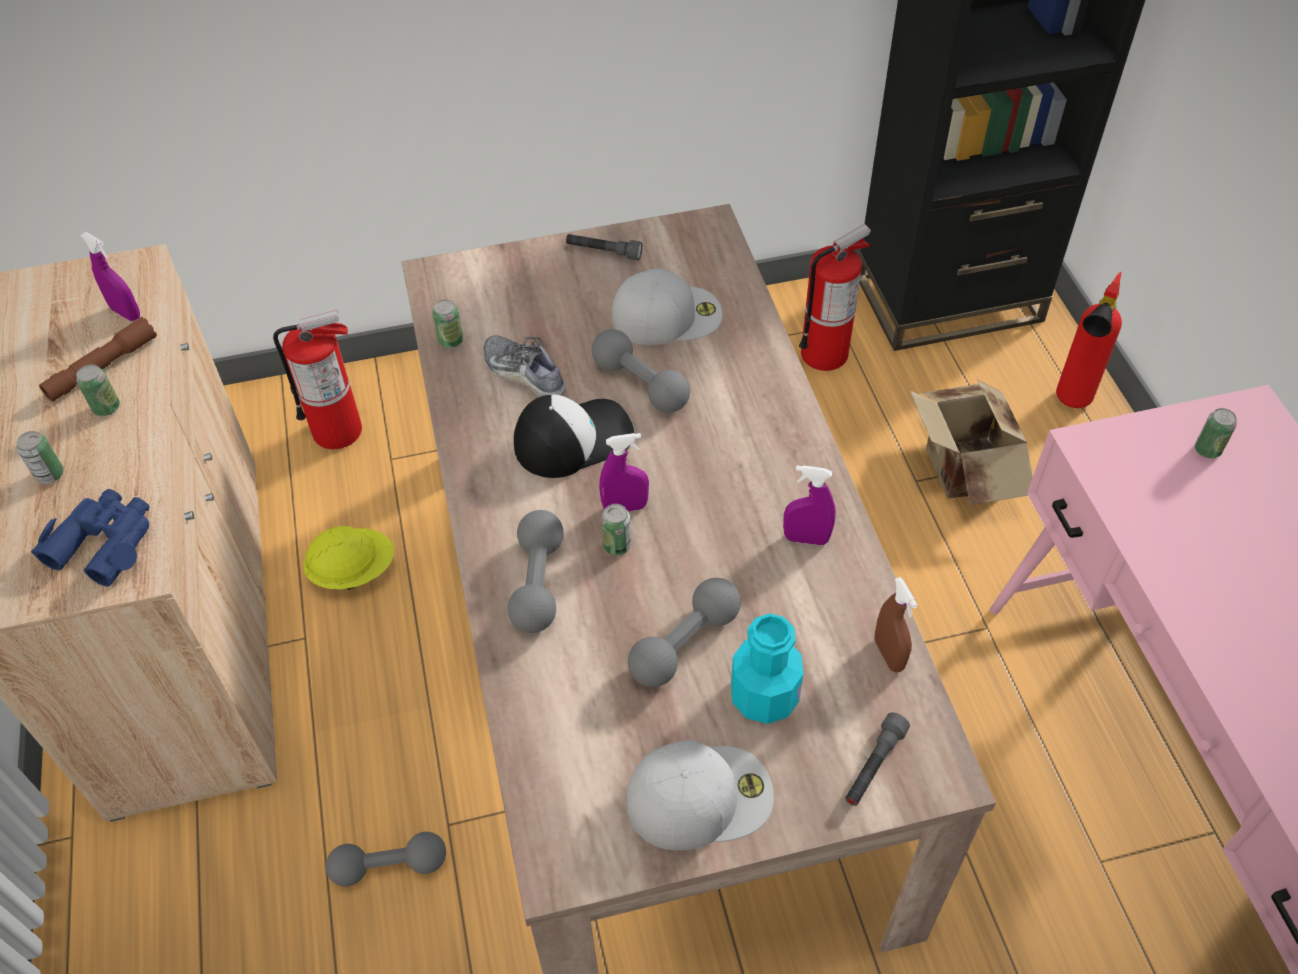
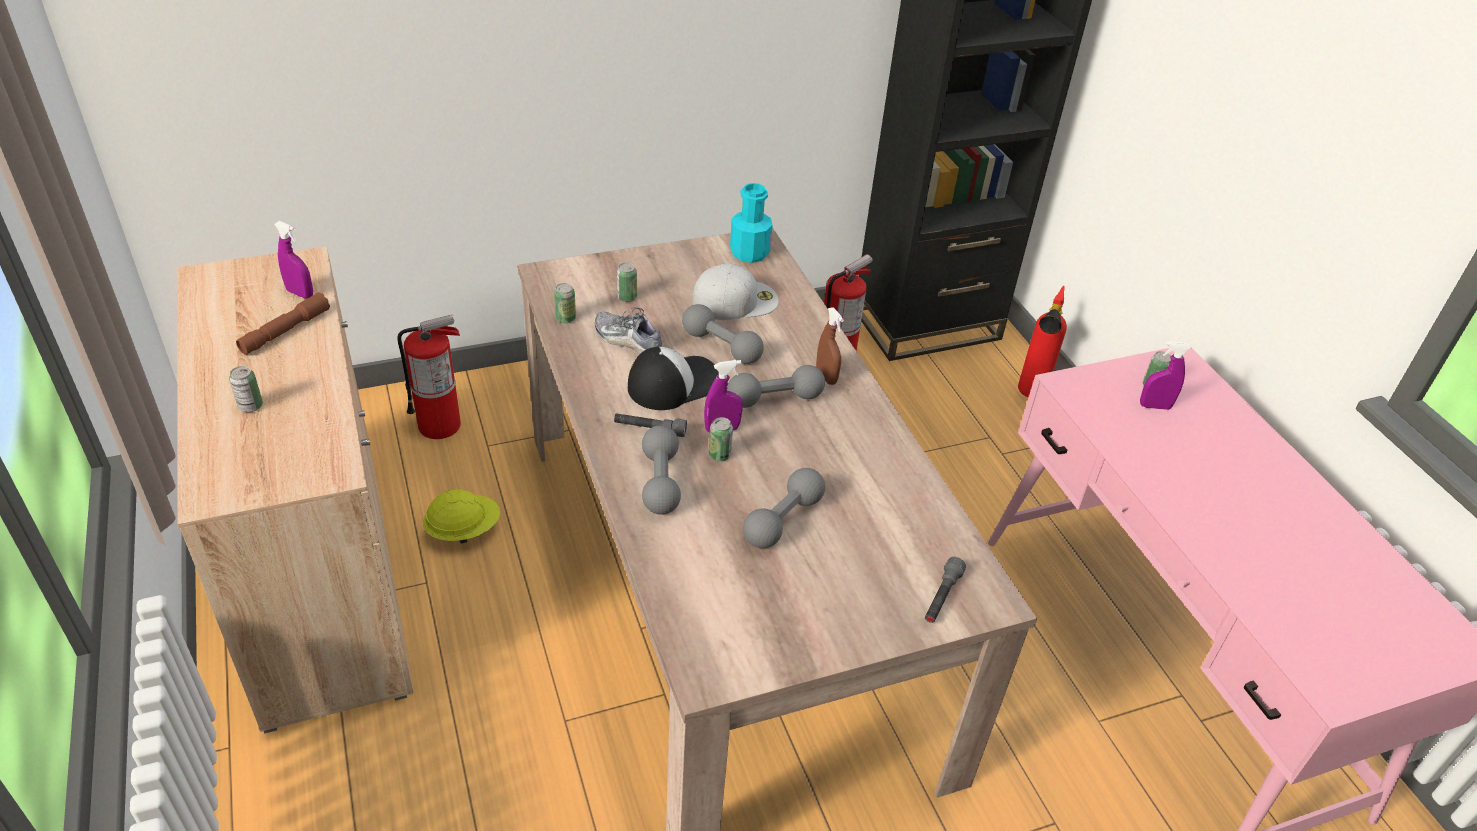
camera: 10 degrees left, 10 degrees down
blue binoculars [31,489,150,587] -> none
can [76,364,120,416] -> can moved to [617,263,637,302]
grey dumbbell [326,832,446,886] -> grey dumbbell moved to [727,365,825,408]
grey flashlight [566,234,643,260] -> grey flashlight moved to [614,413,687,437]
white cap [626,740,774,850] -> none
turquoise bottle [731,614,803,724] -> turquoise bottle moved to [730,183,773,263]
purple spray bottle [783,465,836,545] -> purple spray bottle moved to [1140,341,1191,410]
brown spray bottle [875,577,918,673] -> brown spray bottle moved to [816,307,844,385]
cardboard box [909,380,1033,505] -> none

